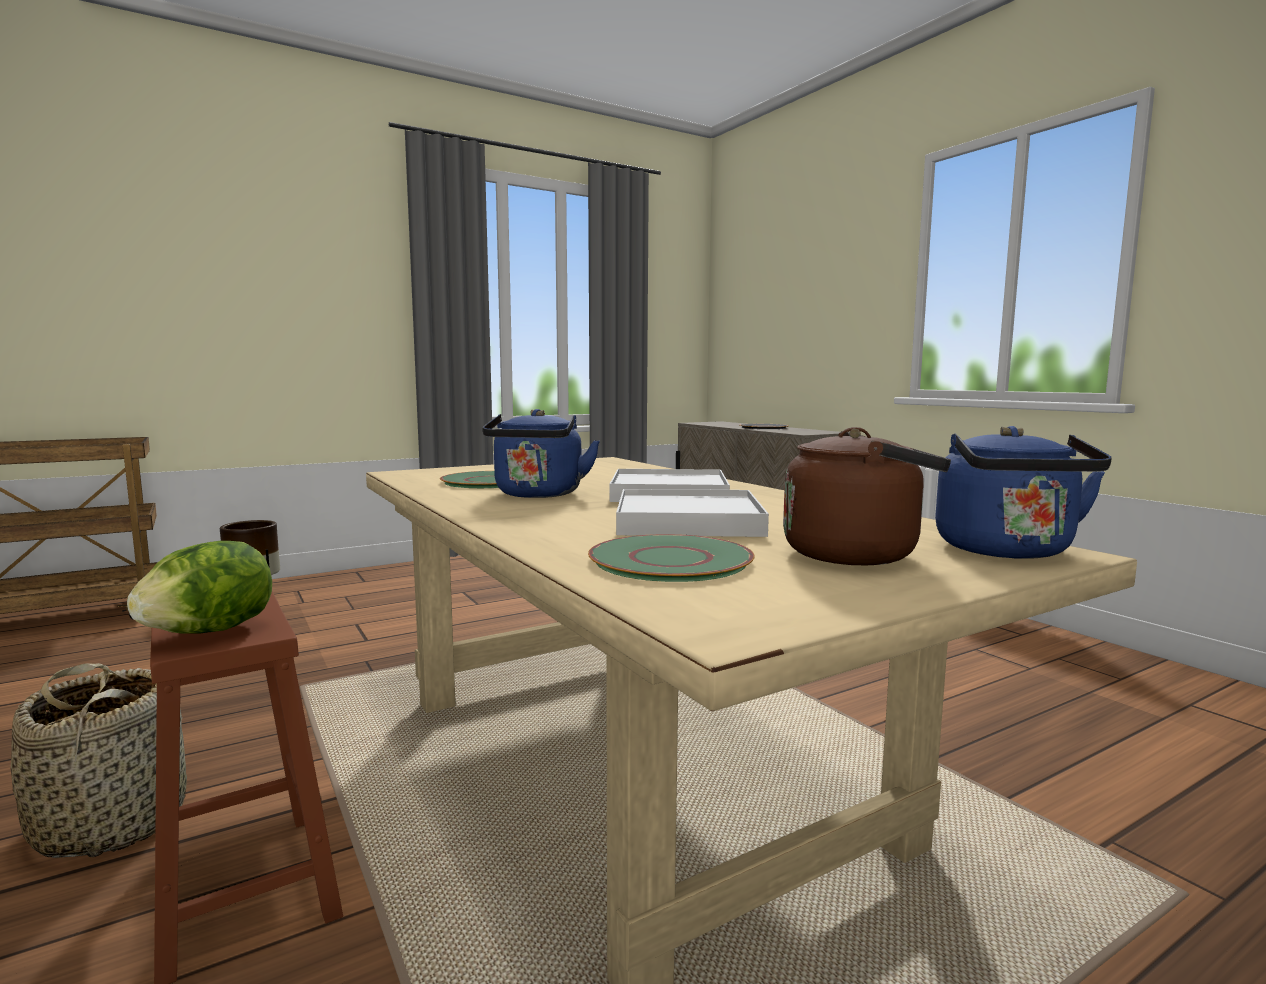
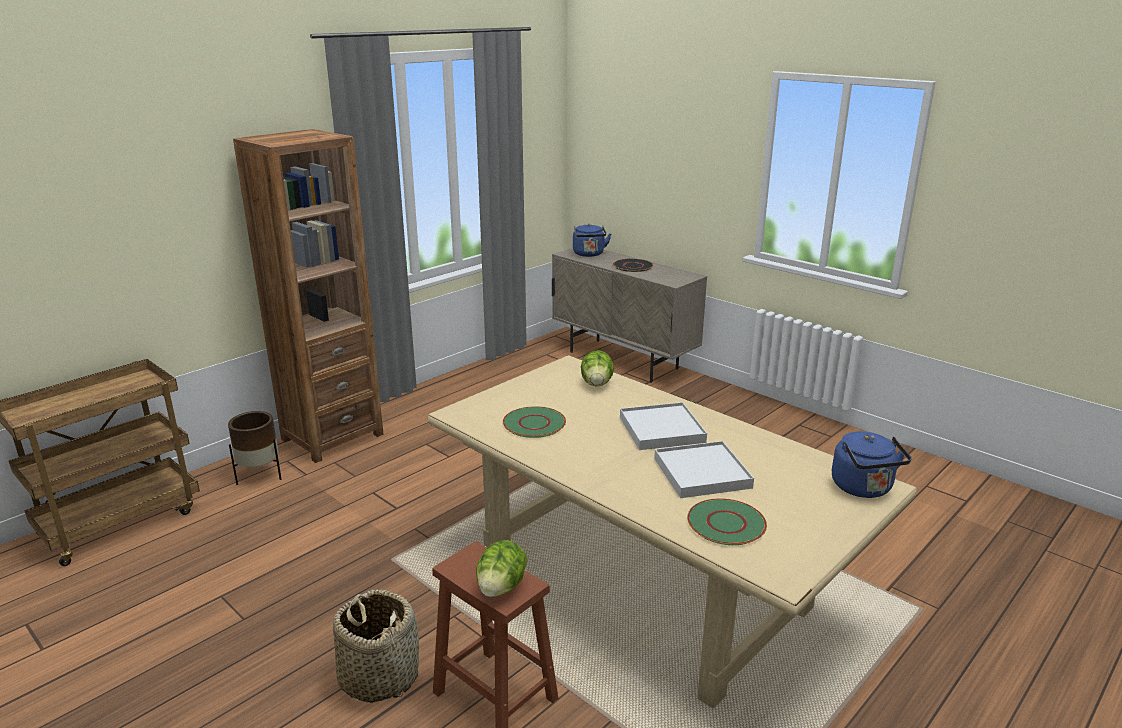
camera: 15 degrees left, 15 degrees up
blue kettle [482,409,600,498] -> blue kettle moved to [573,223,611,257]
brown kettle [783,427,951,566] -> none
none -> brown bookcase [233,129,384,463]
none -> lettuce [581,350,614,387]

